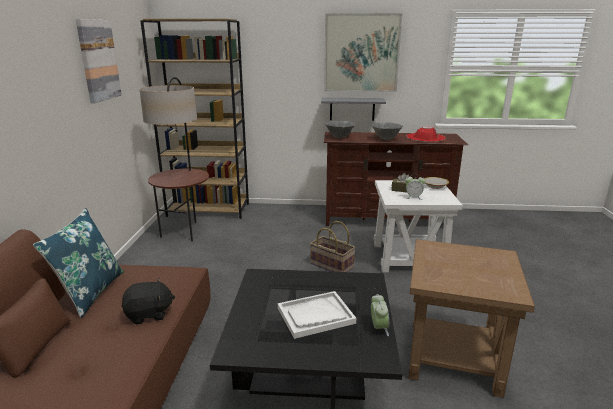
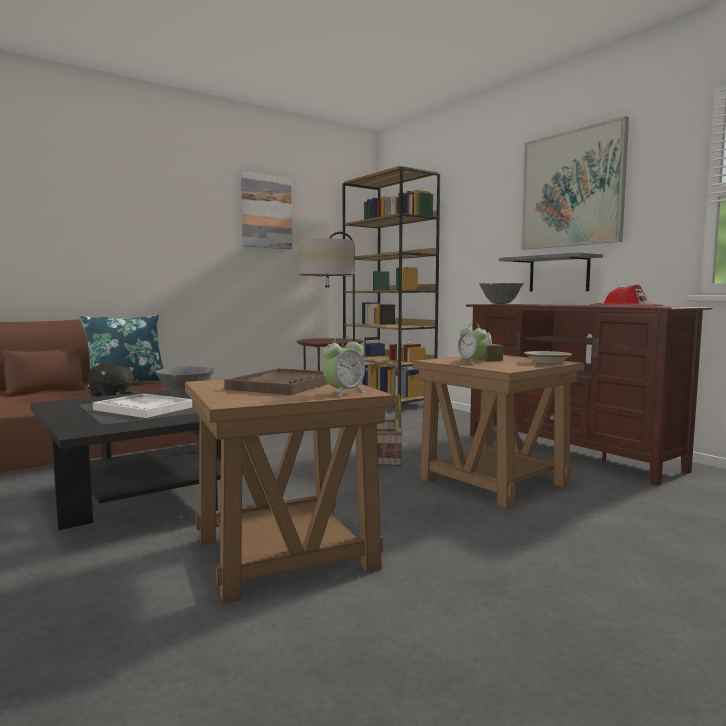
camera: 50 degrees right, 15 degrees down
alarm clock [371,294,389,336] -> alarm clock moved to [323,335,365,397]
grey bowl [372,122,403,140] -> grey bowl moved to [155,366,215,398]
white side table [374,180,463,273] -> brown side table [413,355,585,509]
none -> brown tray [224,368,328,395]

